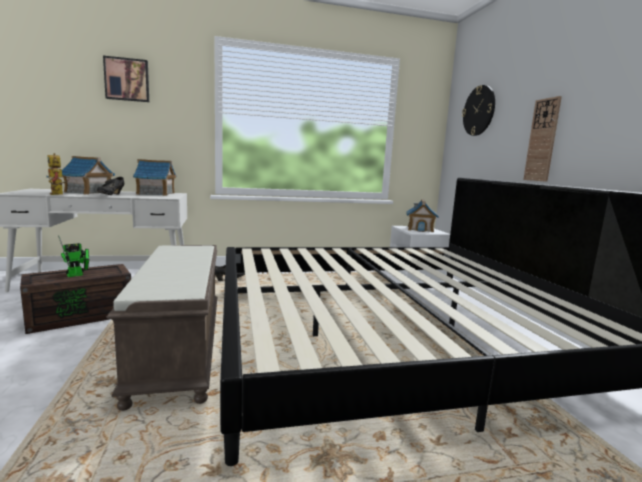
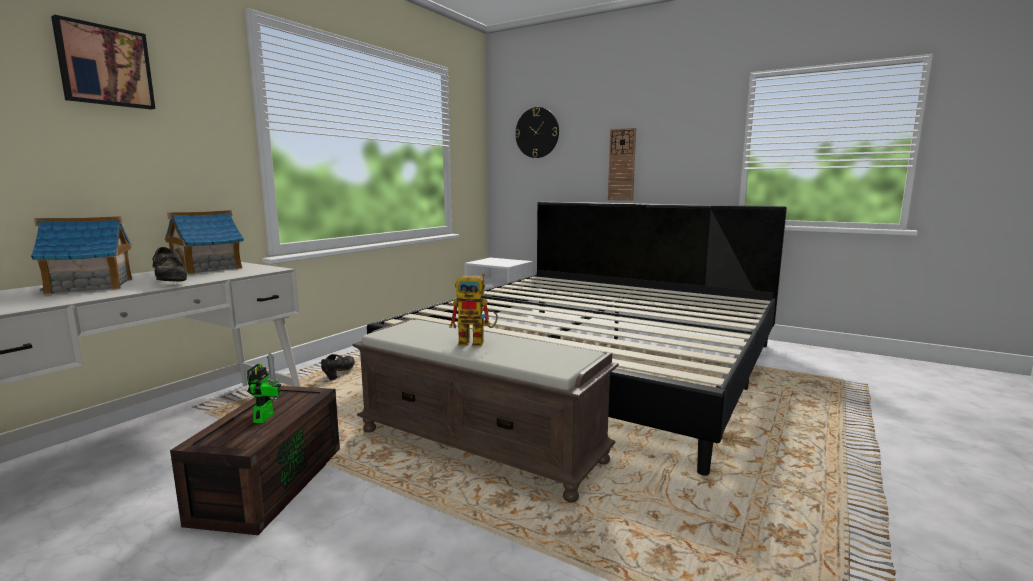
camera: 45 degrees left, 0 degrees up
toy robot [47,153,70,195] -> toy robot moved to [449,273,498,346]
toy house [406,199,439,232] -> none

